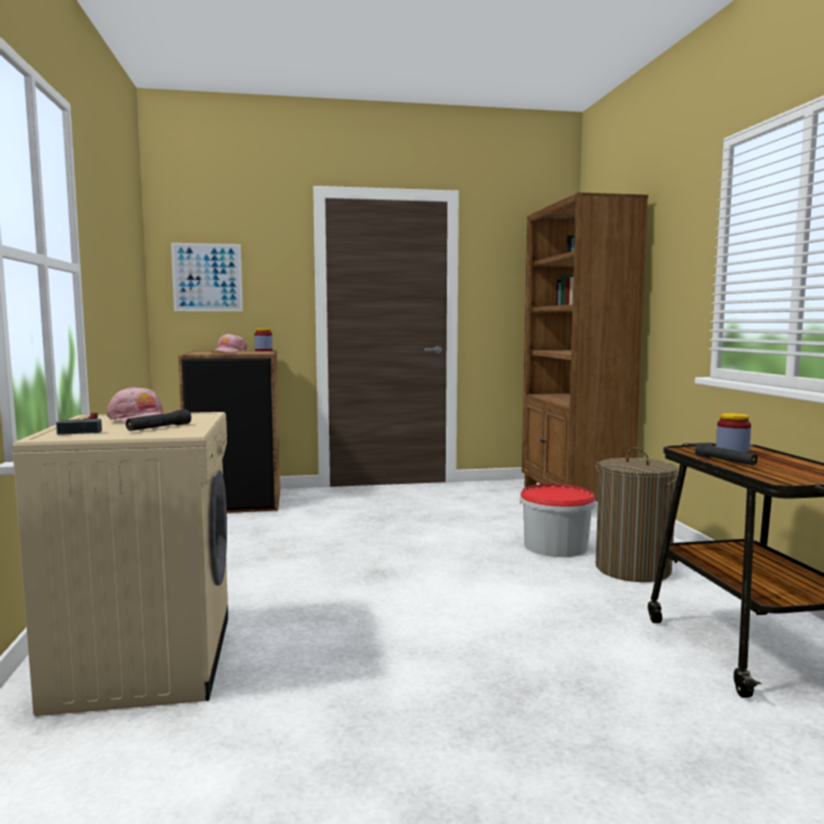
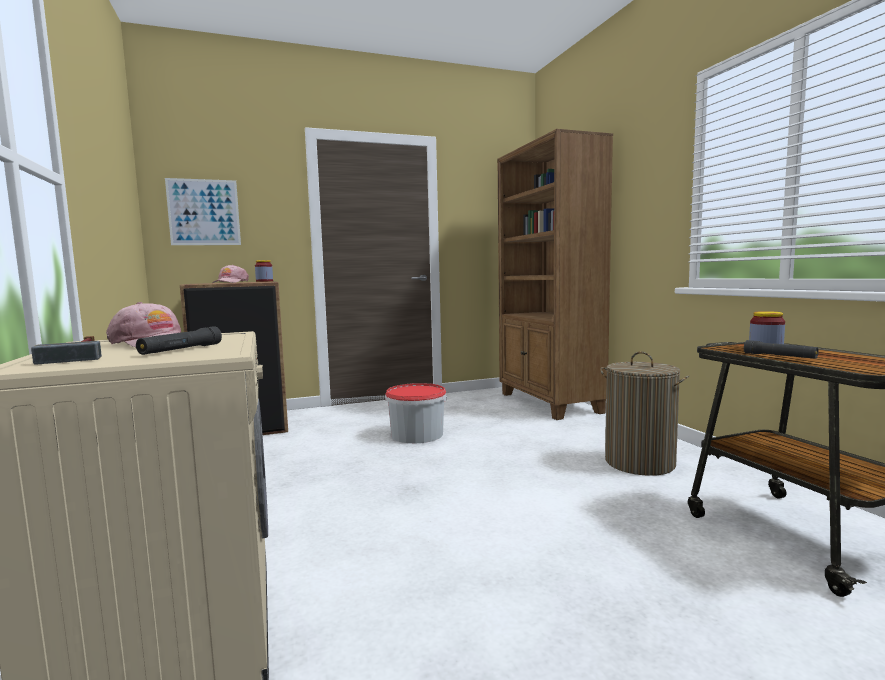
camera: 10 degrees left, 0 degrees up
bucket [520,484,596,557] -> bucket moved to [385,383,447,444]

